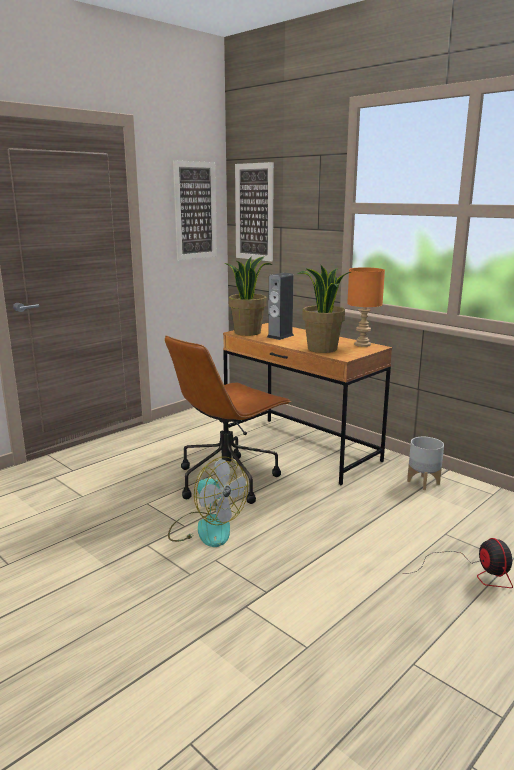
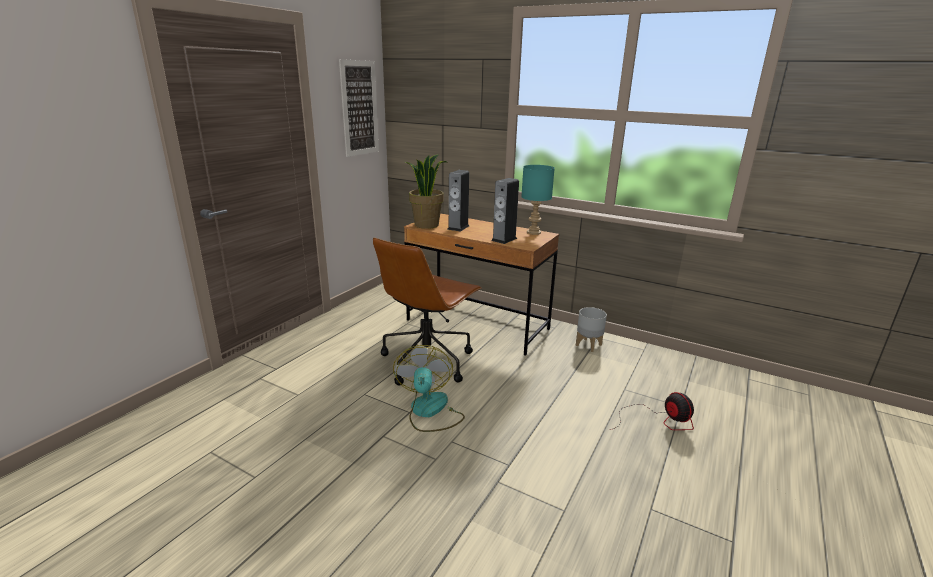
camera: 15 degrees left, 5 degrees up
fan [168,457,248,547] -> fan turned 120 degrees counterclockwise [393,345,465,432]
picture [235,162,274,262] -> none
potted plant [297,265,351,353] -> speaker [491,178,519,244]
orange table lamp [347,267,385,347] -> turquoise table lamp [521,165,555,235]

